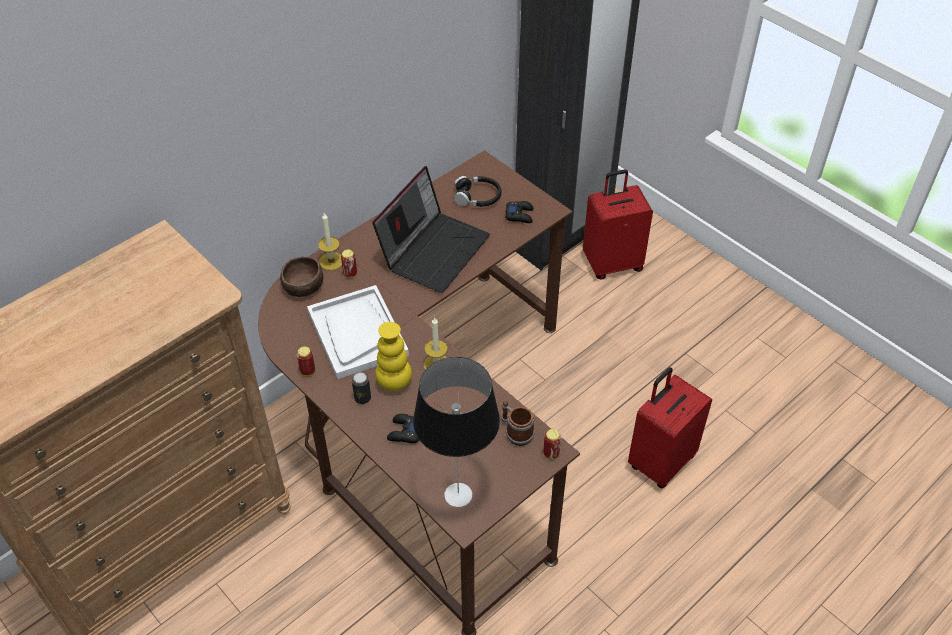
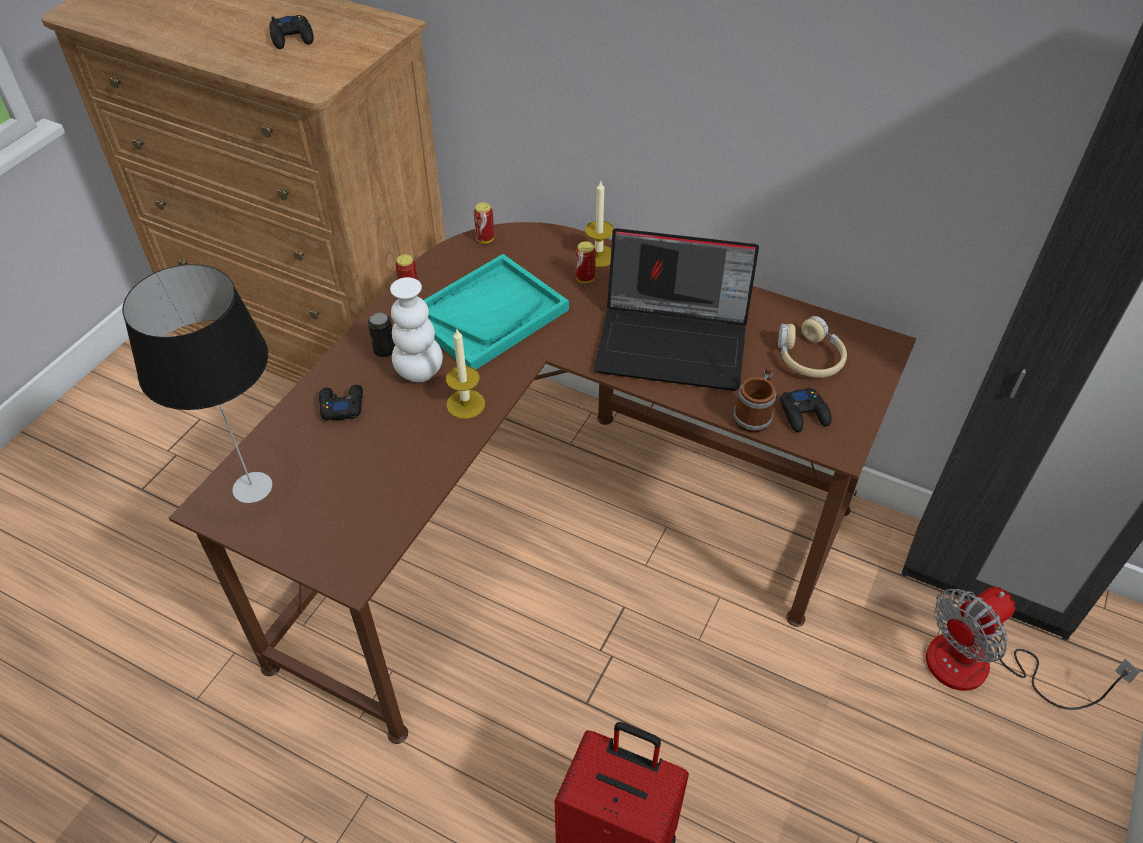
camera: 70 degrees right, 0 degrees up
brown bowl [280,257,323,297] -> none
white tray [307,285,409,379] -> turquoise tray [424,254,569,370]
yellow vase [375,322,412,391] -> white vase [390,277,443,382]
black headphones [454,176,501,207] -> beige headphones [778,316,847,378]
mug [502,401,535,446] -> mug moved to [733,366,776,433]
can [543,429,561,460] -> can moved to [474,202,494,243]
red suitcase [583,170,653,280] -> fan [926,587,1140,710]
none -> black game controller [269,15,313,49]

